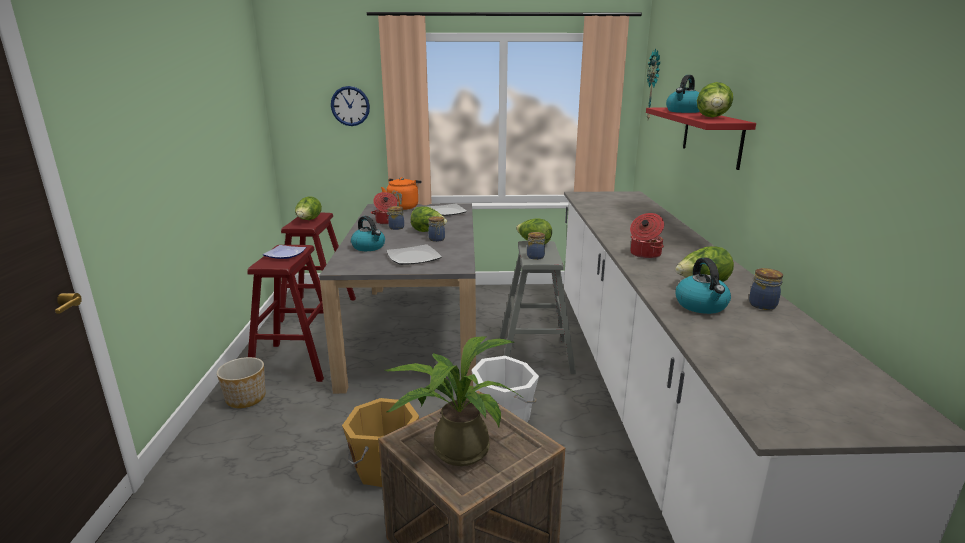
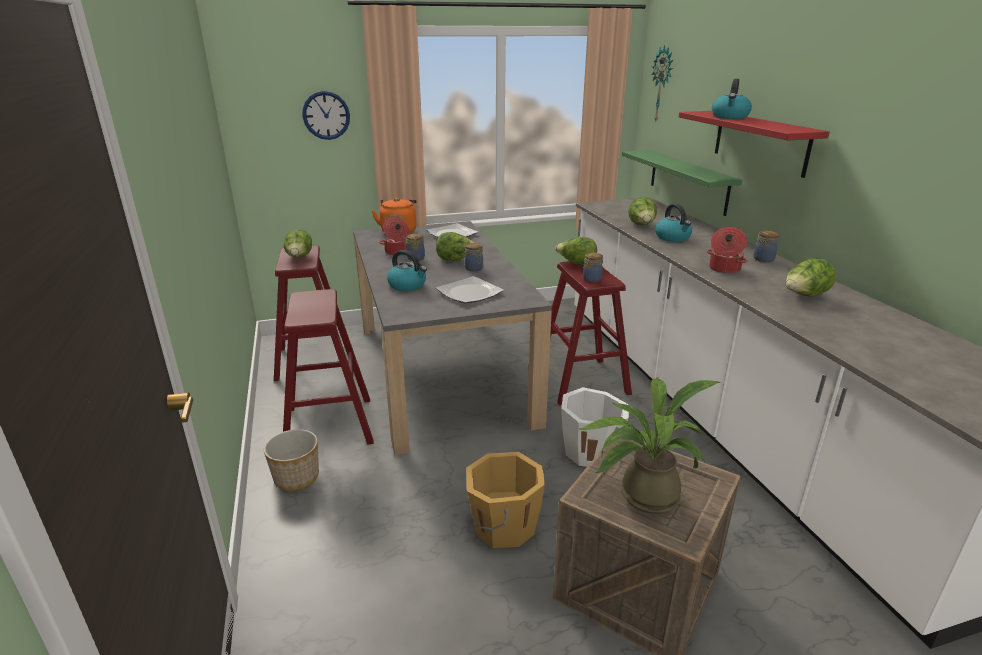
camera: 15 degrees left, 5 degrees up
plate [263,245,306,259] -> none
grey stool [499,241,576,374] -> red stool [550,261,632,406]
kettle [676,258,731,314] -> kettle moved to [655,204,692,242]
lettuce [697,82,733,118] -> lettuce moved to [628,197,657,225]
jar [749,268,783,310] -> jar moved to [754,231,779,262]
none -> green shelf [622,150,742,216]

